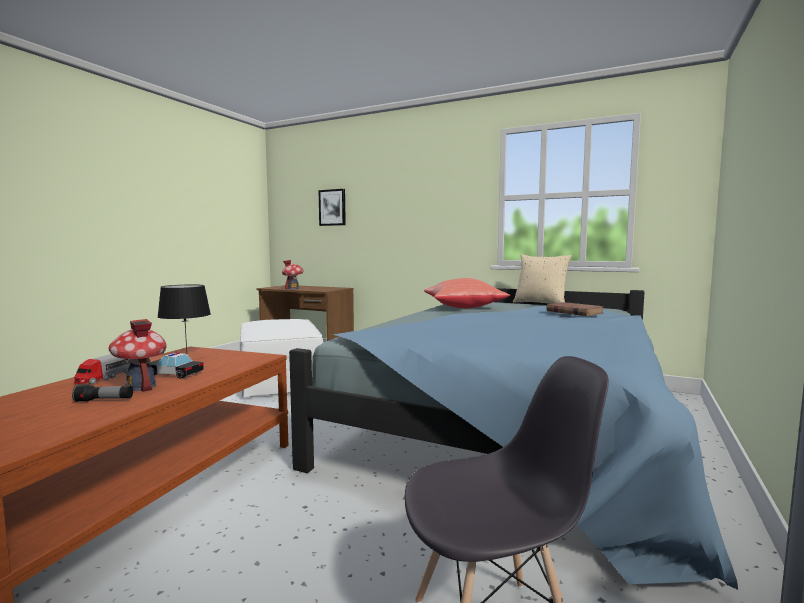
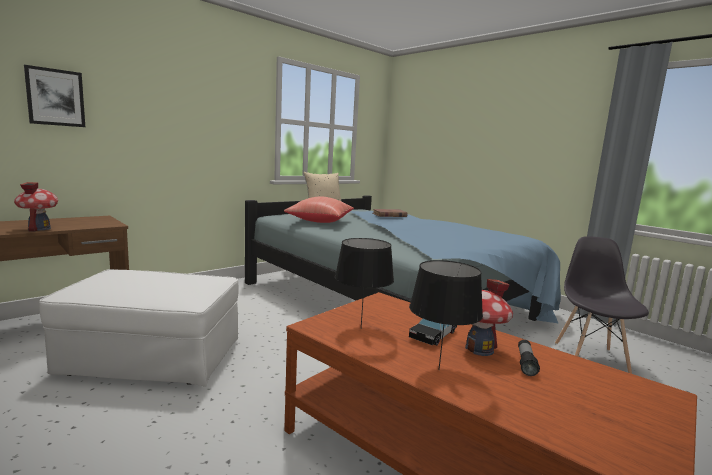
camera: 70 degrees left, 5 degrees up
toy truck [74,354,130,384] -> black table lamp [409,260,483,370]

